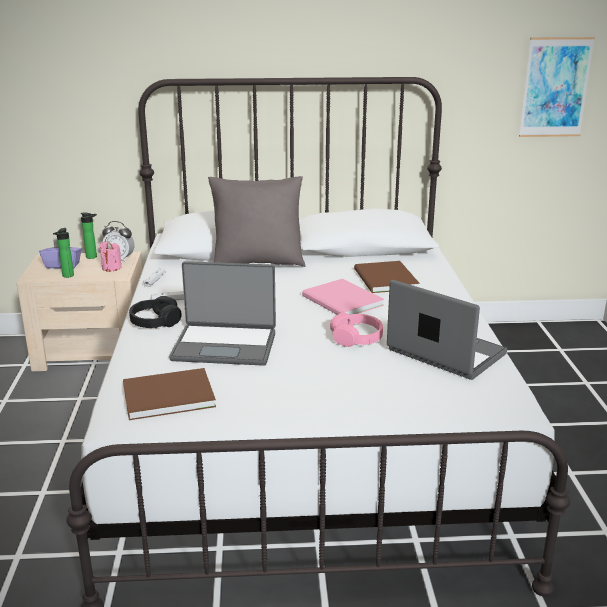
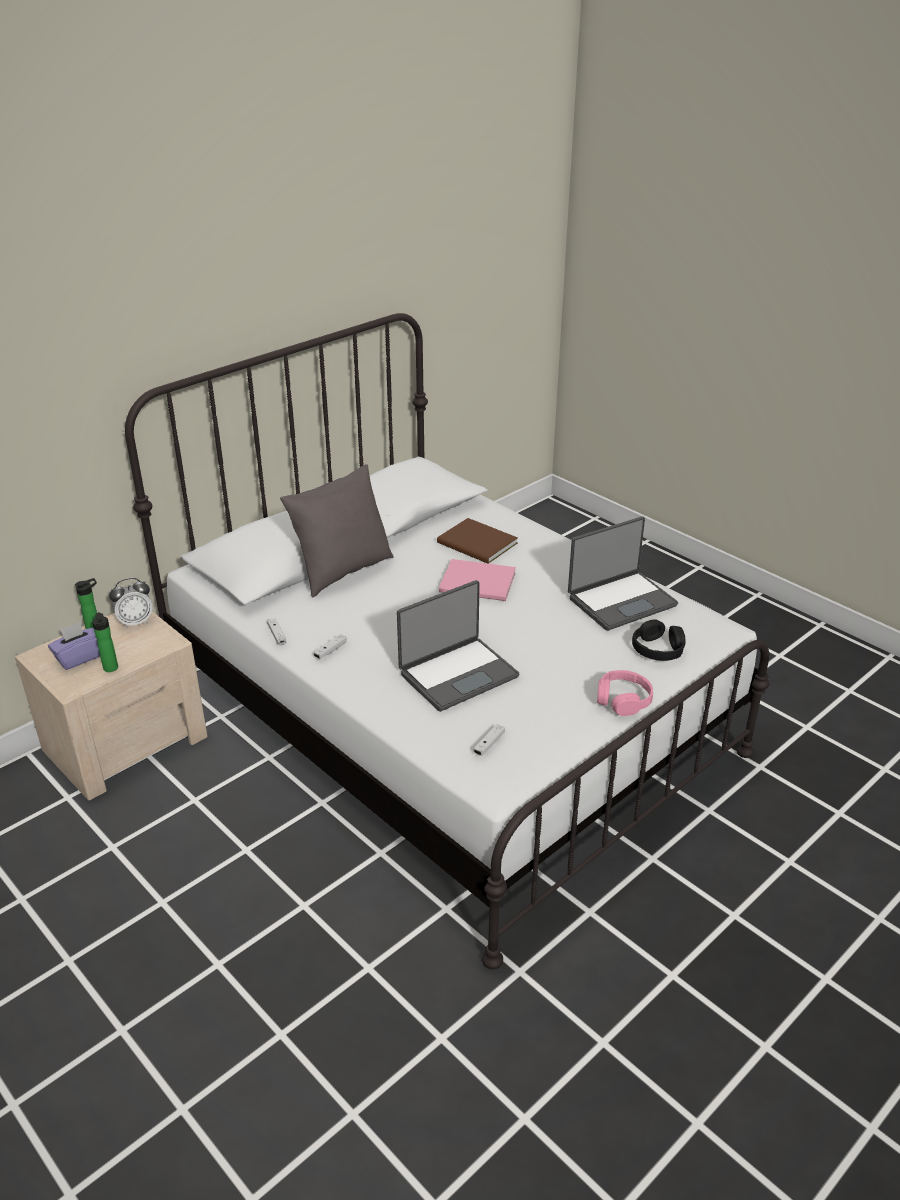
camera: 40 degrees left, 10 degrees up
pink candle [100,242,122,272] -> none
brown book [123,368,216,420] -> white game controller [473,724,505,756]
black headphones [129,296,182,328] -> black headphones moved to [632,619,685,661]
pink headphones [330,313,383,347] -> pink headphones moved to [597,670,653,716]
laptop [387,280,507,380] -> laptop turned 150 degrees clockwise [568,517,678,631]
picture [519,37,595,137] -> none

